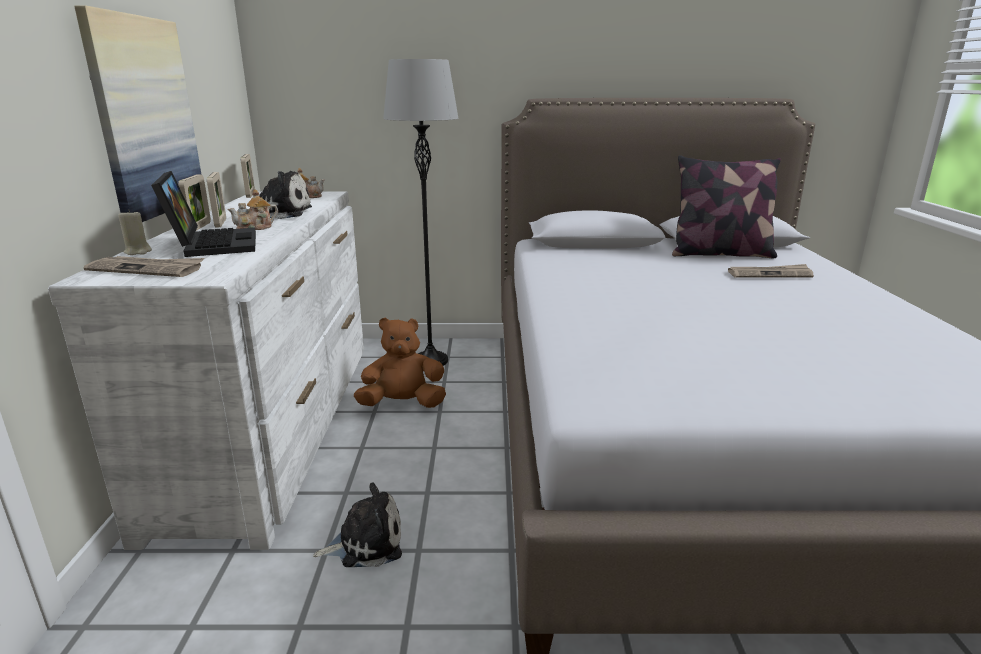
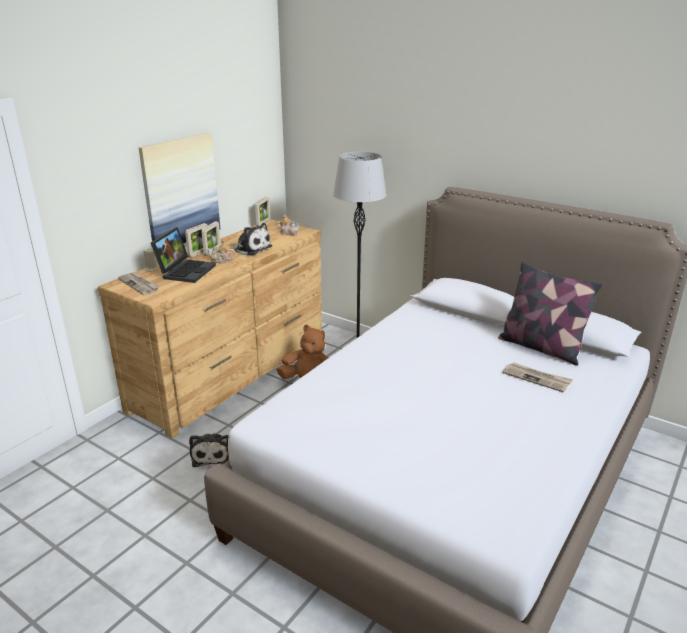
camera: 35 degrees right, 5 degrees up
white dresser [48,191,364,550] -> brown dresser [98,219,322,439]
plush toy [313,483,402,567] -> plush toy turned 60 degrees clockwise [189,434,229,467]

